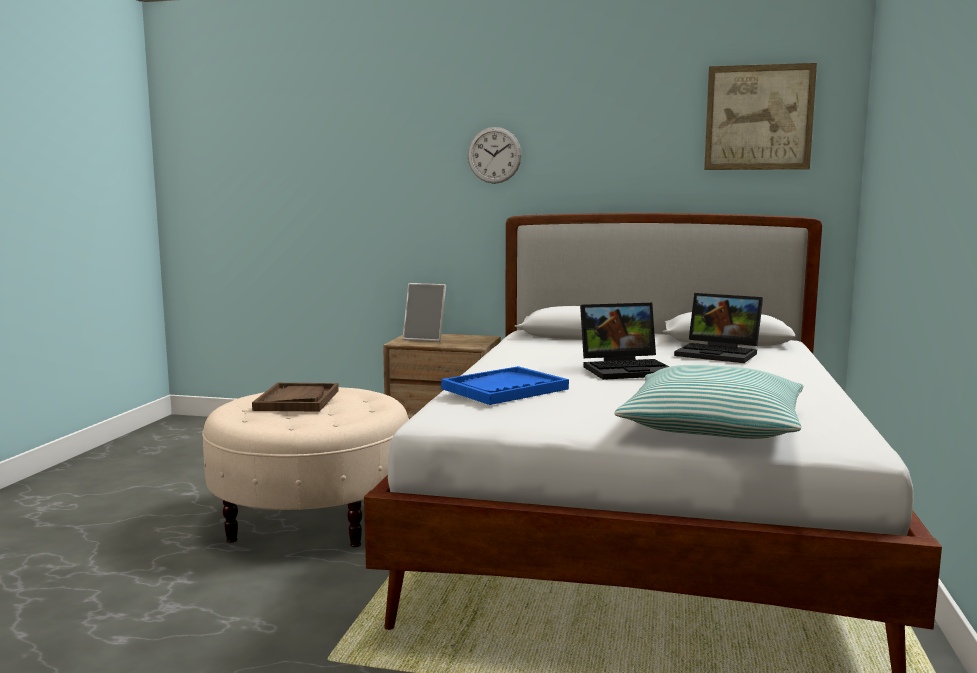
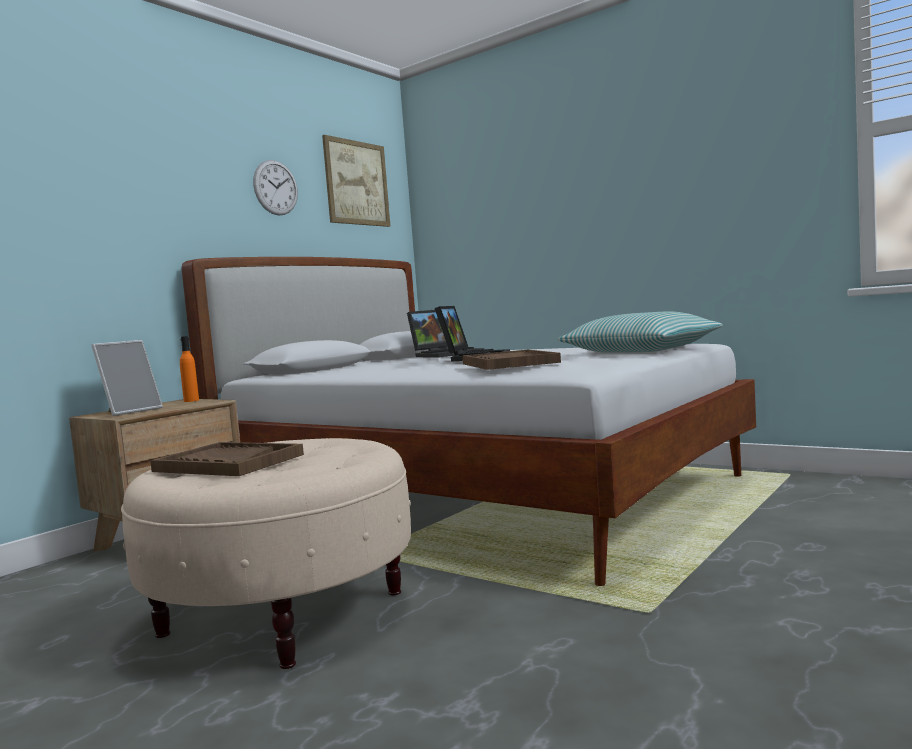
camera: 65 degrees left, 5 degrees down
blue tray [441,366,569,405] -> brown tray [463,349,561,370]
wall clock [468,127,522,184] -> wall clock moved to [253,160,298,215]
none -> orange bottle [180,336,199,402]

